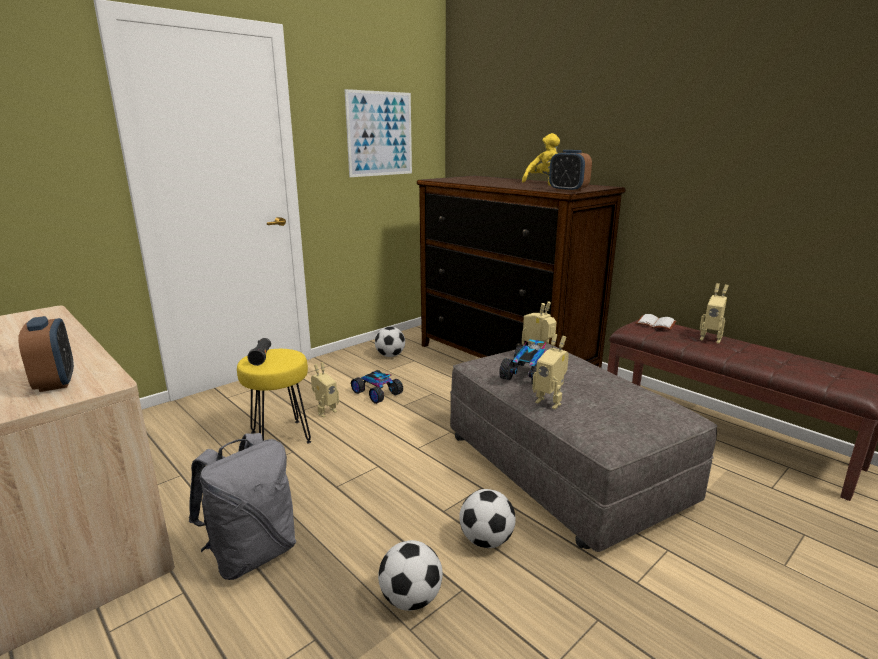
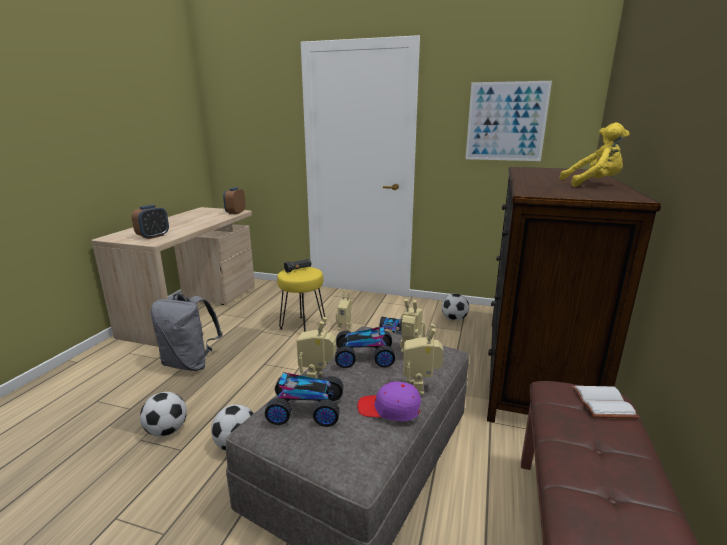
camera: 60 degrees right, 0 degrees up
alarm clock [549,150,592,192] -> alarm clock moved to [223,187,246,214]
toy robot [700,283,729,343] -> toy robot moved to [403,324,444,395]
none -> toy car [264,372,344,427]
none -> purple cap [357,381,421,421]

